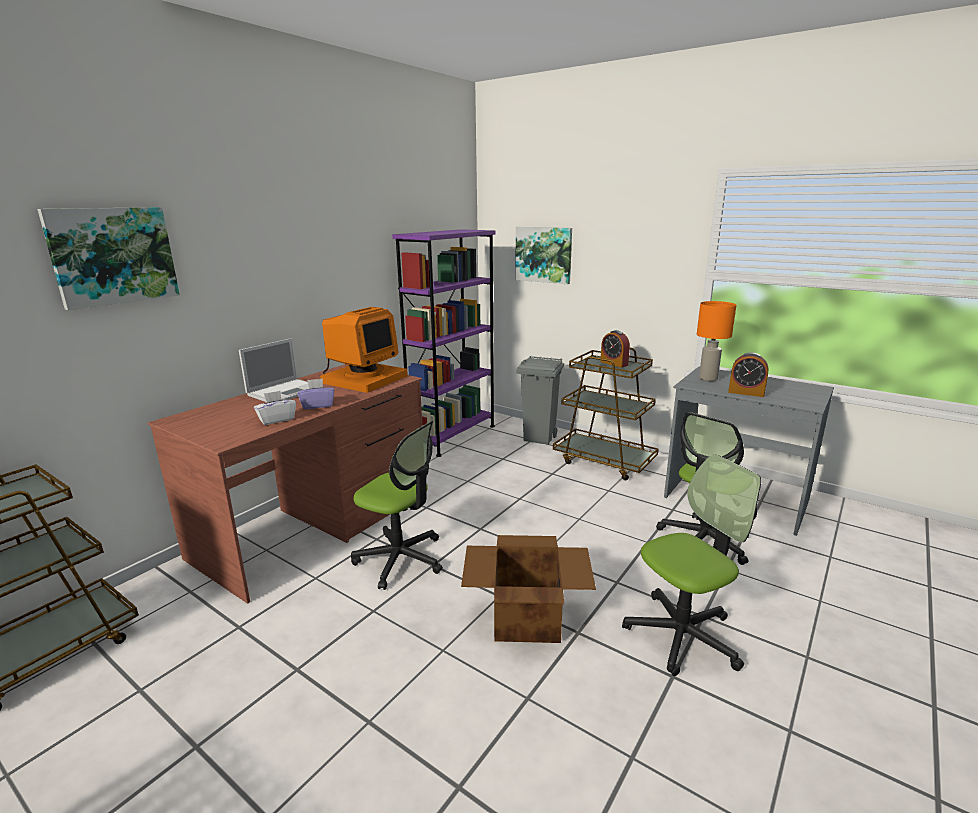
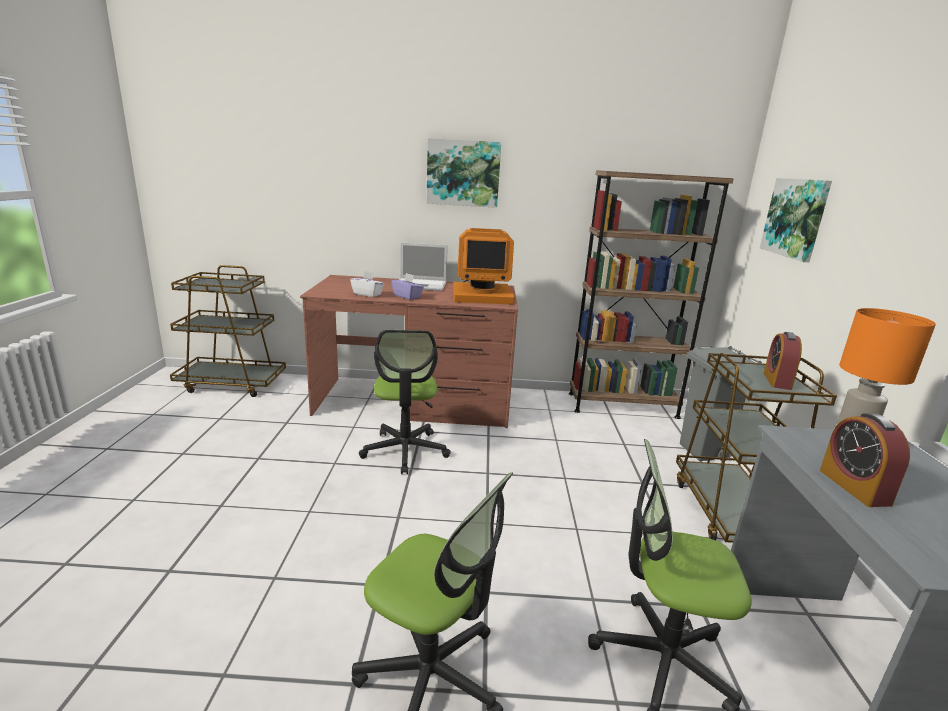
camera: 55 degrees right, 0 degrees up
picture [37,207,180,310] -> picture moved to [426,138,501,208]
purple bookcase [392,229,495,457] -> brown bookcase [569,170,734,419]
cardboard box [461,535,596,643] -> none

